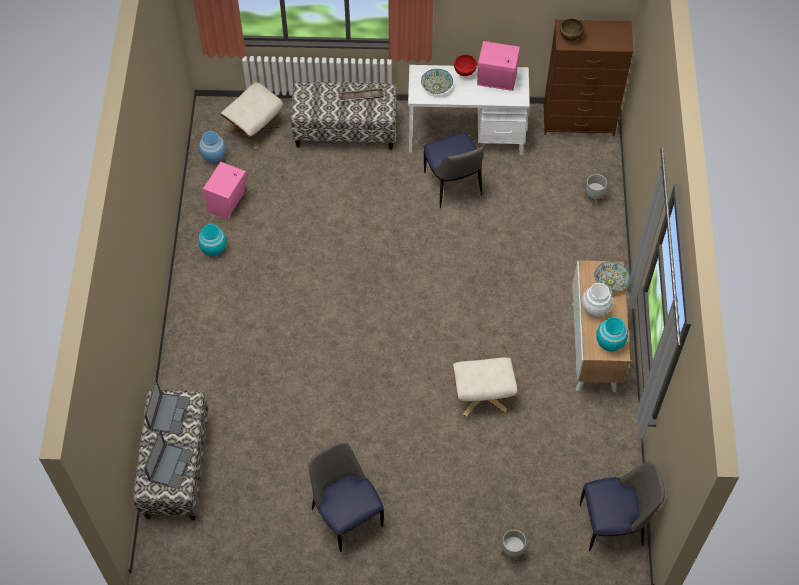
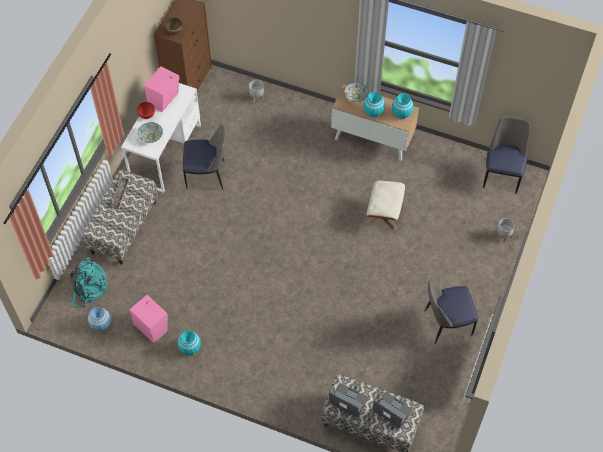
camera: 70 degrees left, 0 degrees up
beige ottoman [220,82,283,149] -> turquoise backpack [69,257,108,307]
white vase [582,283,613,317] -> turquoise vase [363,92,385,118]

